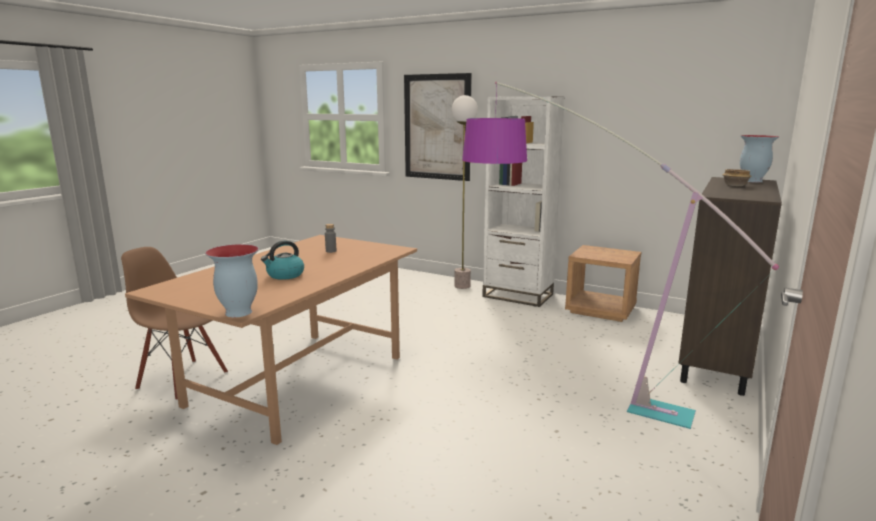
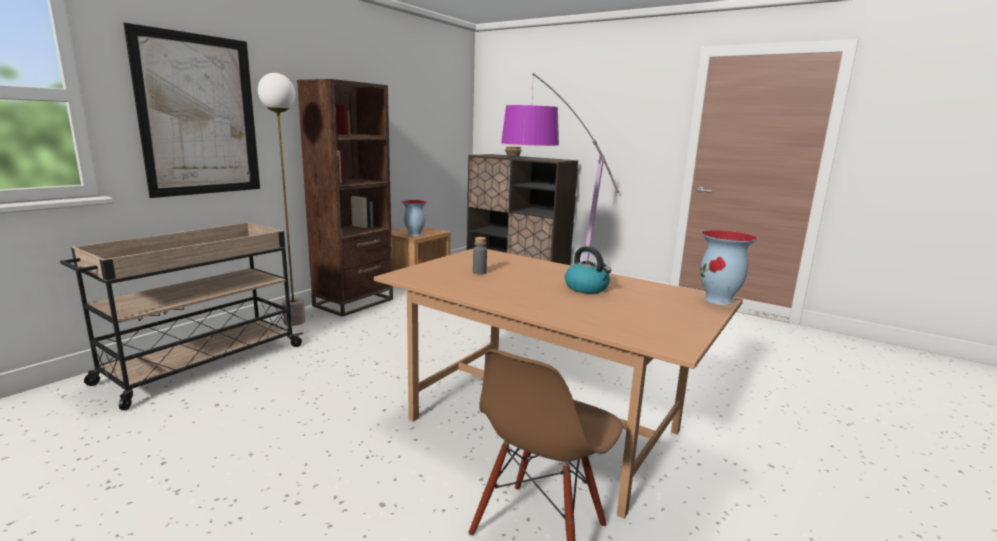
camera: 85 degrees left, 0 degrees up
white bookcase [482,96,565,307] -> brown bookcase [297,79,393,317]
vase [740,135,779,183] -> vase moved to [402,200,428,237]
none -> beige cart [60,223,303,410]

